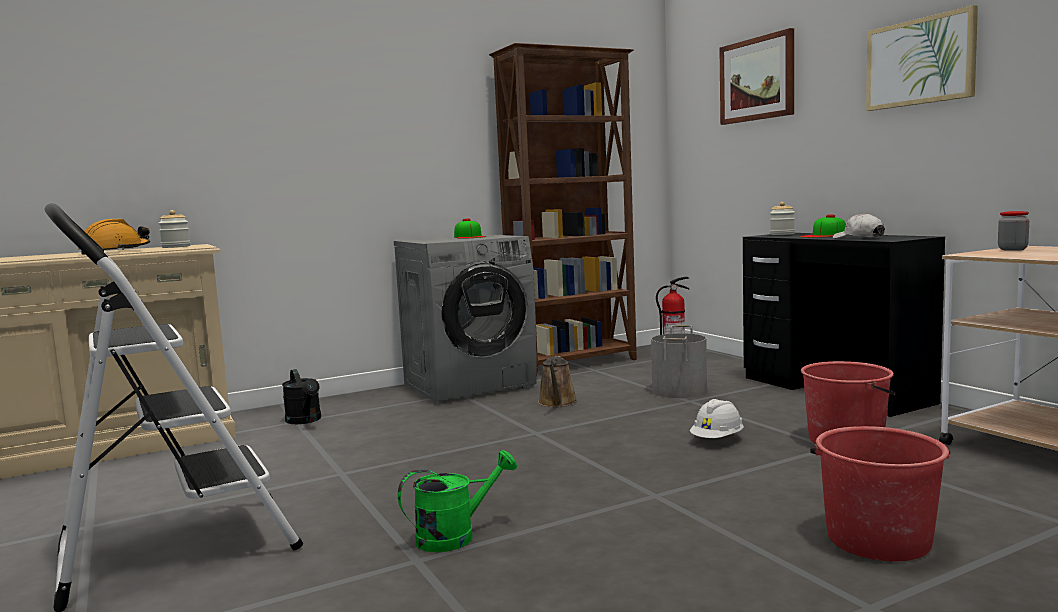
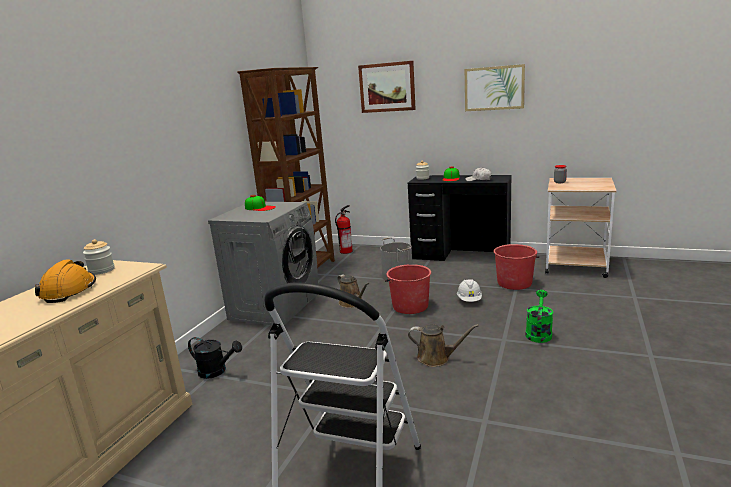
camera: 40 degrees left, 10 degrees up
green watering can [398,450,517,552] -> green watering can moved to [525,290,553,343]
red bucket [810,426,950,561] -> red bucket moved to [385,264,431,314]
none -> brown watering can [408,324,479,367]

